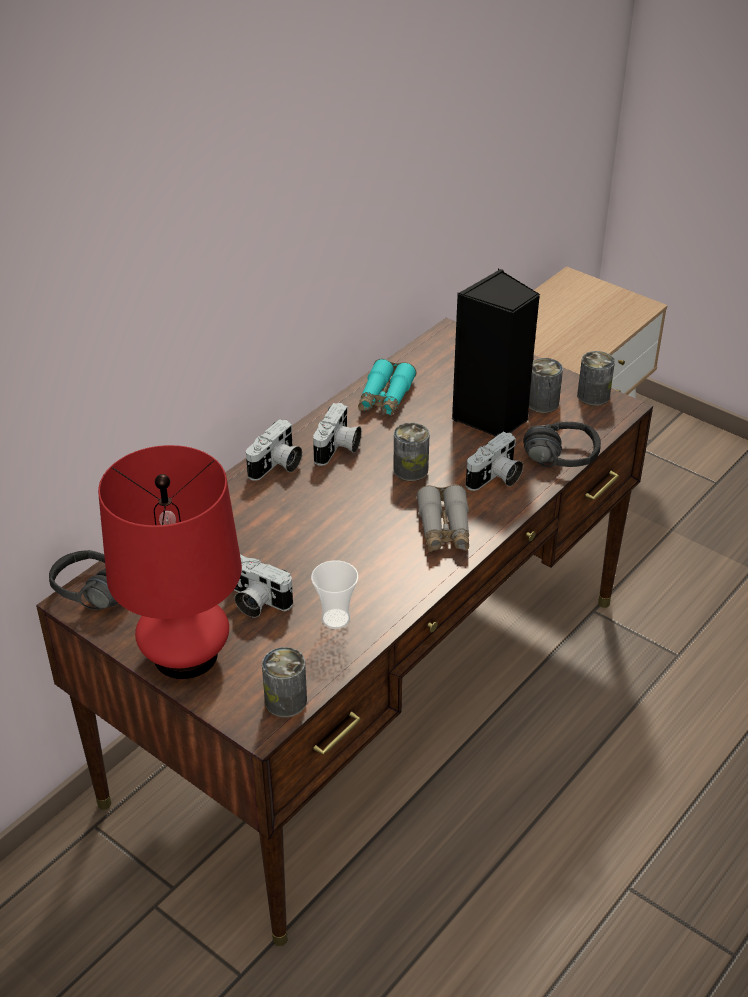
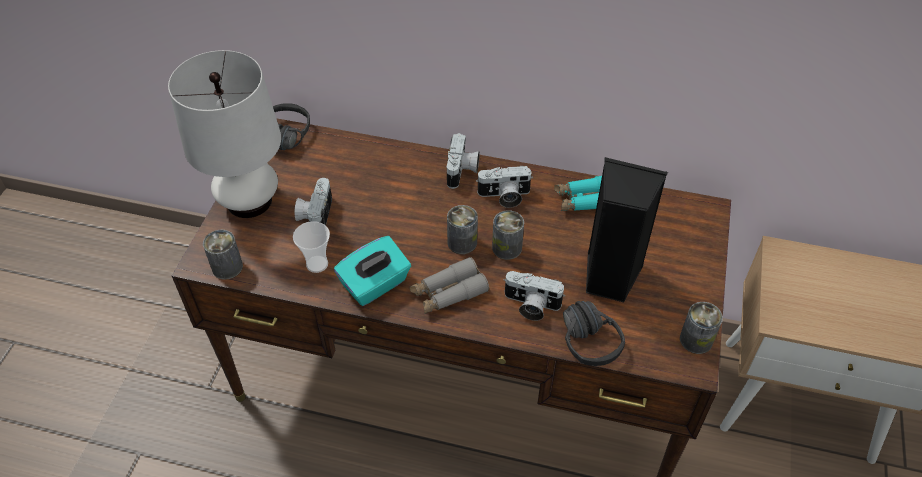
camera: 65 degrees right, 10 degrees up
red table lamp [98,445,242,679] -> white table lamp [168,50,281,218]
camera [246,419,302,481] -> camera turned 90 degrees counterclockwise [447,133,479,189]
can [529,358,563,413] -> can moved to [447,205,478,254]
none -> turquoise tissue box [334,236,411,306]

